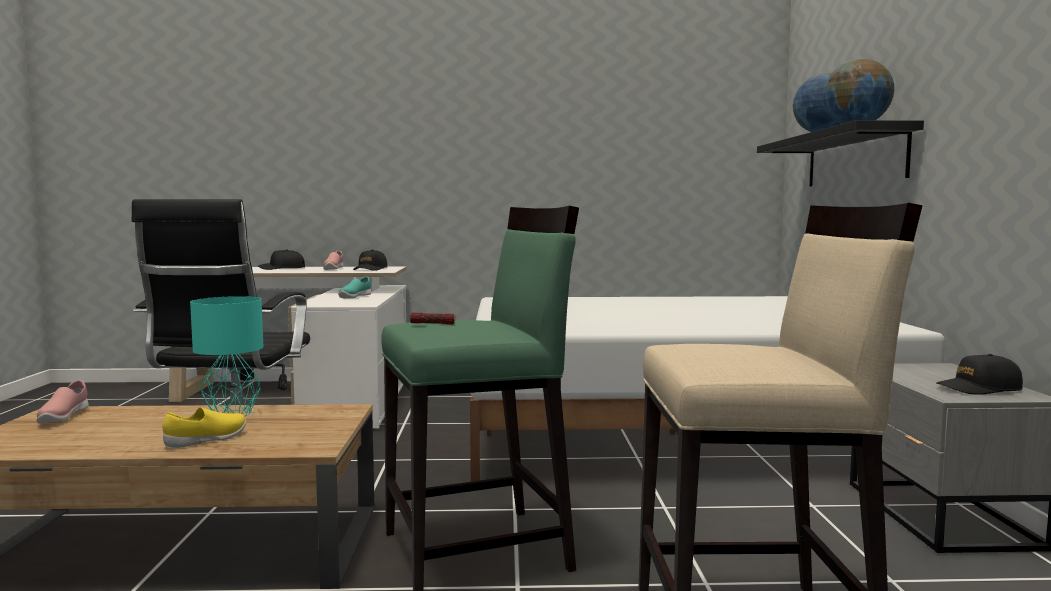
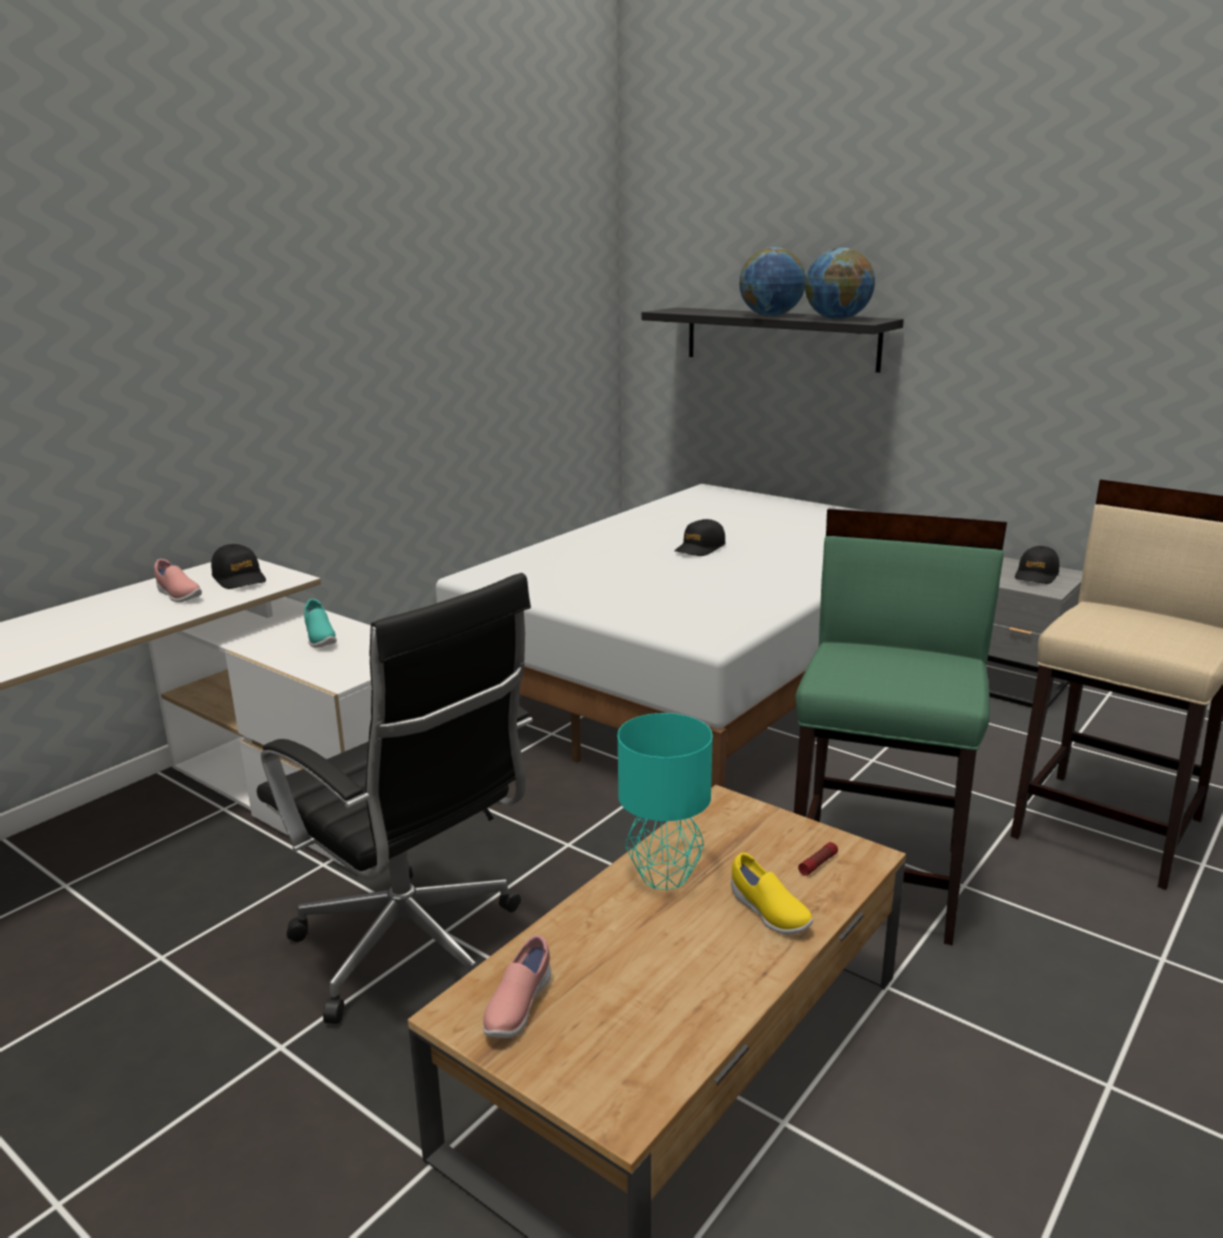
camera: 50 degrees left, 15 degrees up
pink shoe [37,380,89,424] -> pink shoe turned 75 degrees clockwise [483,935,551,1038]
yellow shoe [162,407,246,448] -> yellow shoe turned 150 degrees clockwise [731,853,813,934]
black cap [258,249,305,270] -> black cap moved to [674,519,726,556]
flashlight [410,313,455,324] -> flashlight moved to [798,842,838,876]

